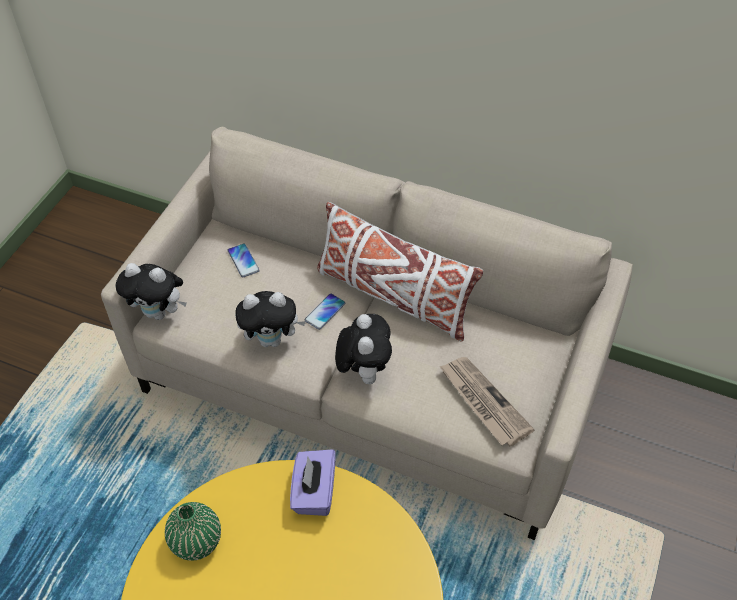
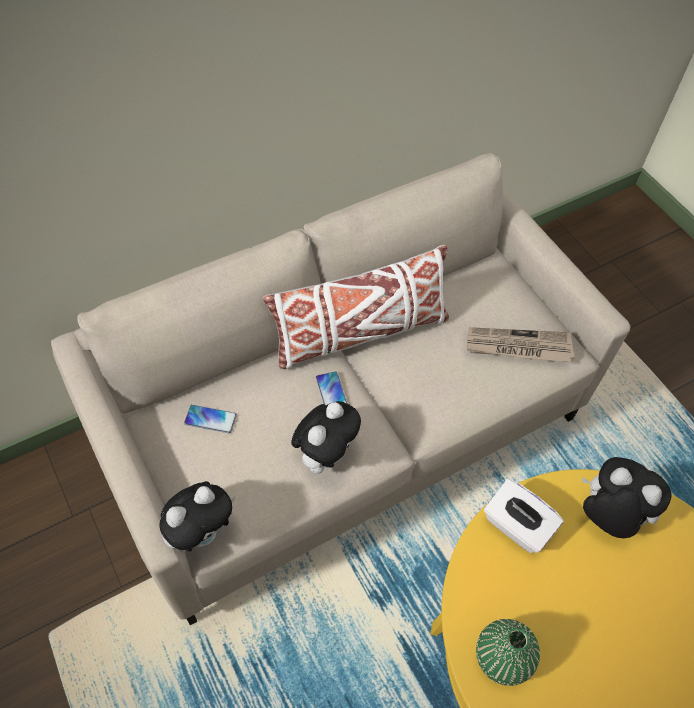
camera: 55 degrees left, 5 degrees up
purple tissue box [290,449,336,516] -> white tissue box [484,479,563,553]
plush toy [335,314,392,384] -> plush toy moved to [582,457,672,538]

